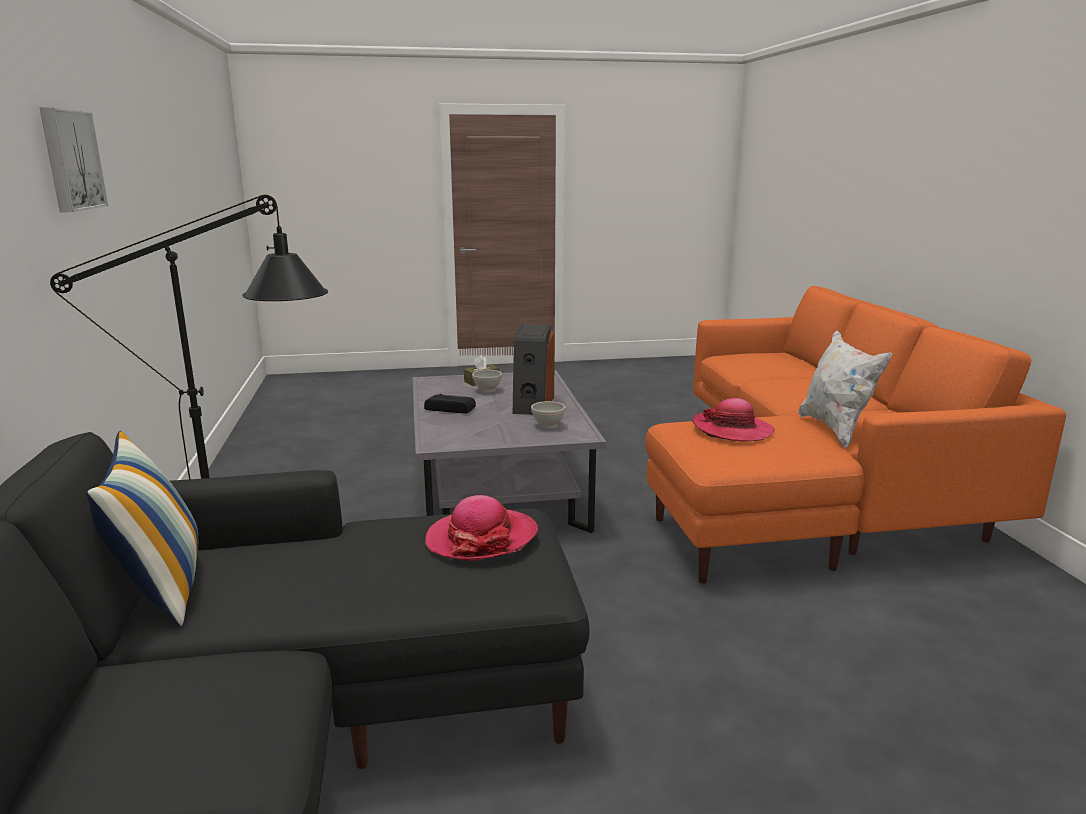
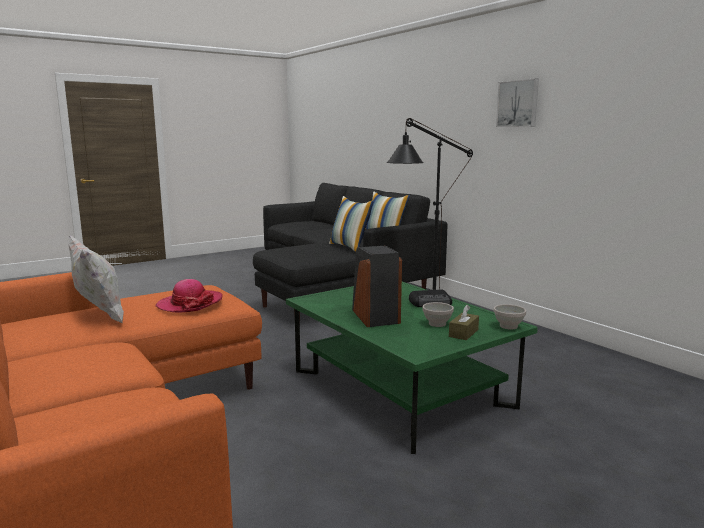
camera: 155 degrees right, 5 degrees down
grey coffee table [412,371,606,533] -> green coffee table [286,282,538,454]
hat [425,495,538,561] -> none
white bowl [531,401,566,429] -> white bowl moved to [494,304,526,329]
none -> pillow [329,196,374,252]

